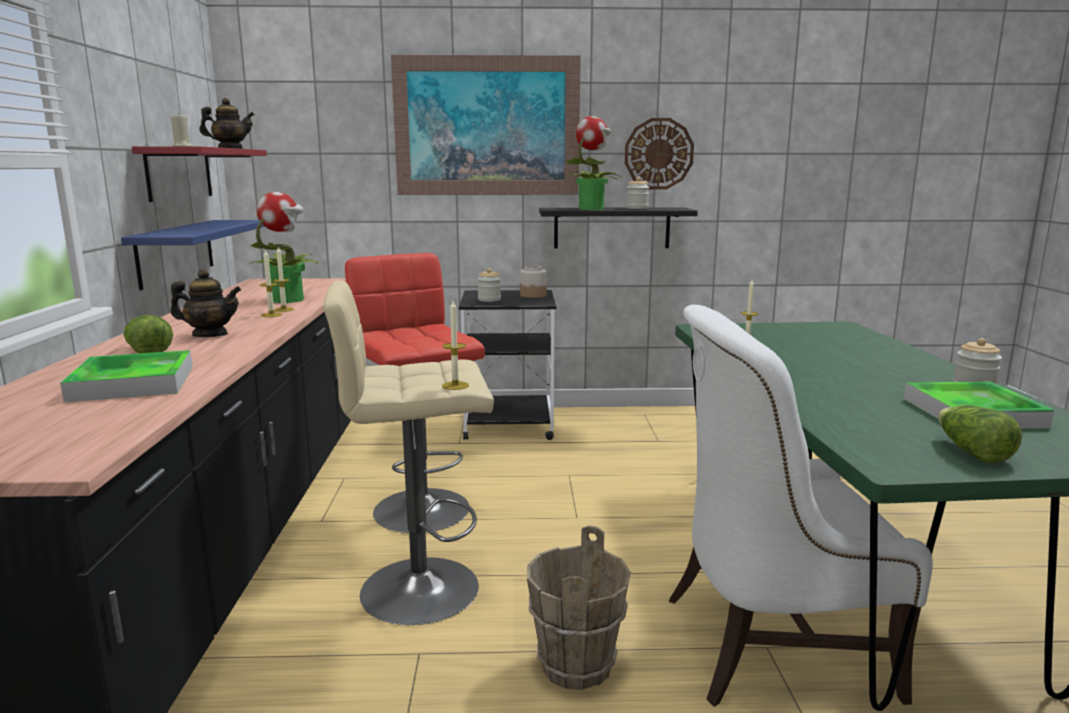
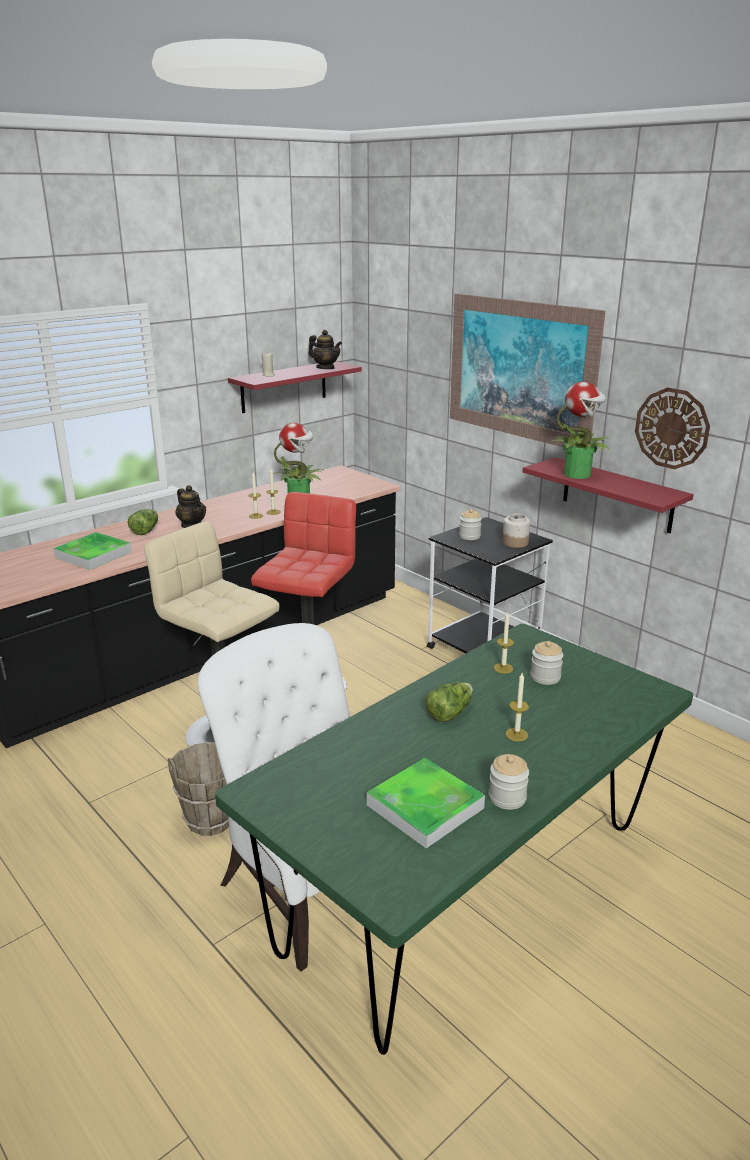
camera: 50 degrees right, 10 degrees up
blue shelf [121,220,265,290] -> none
candle [442,301,469,390] -> candle moved to [506,673,529,741]
black shelf [539,207,698,249] -> red shelf [522,457,694,533]
jar [626,177,649,209] -> jar moved to [530,641,563,685]
lettuce [938,405,1022,463] -> lettuce moved to [425,682,473,722]

